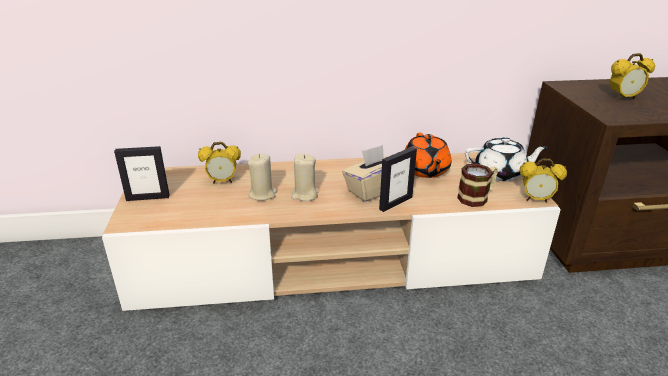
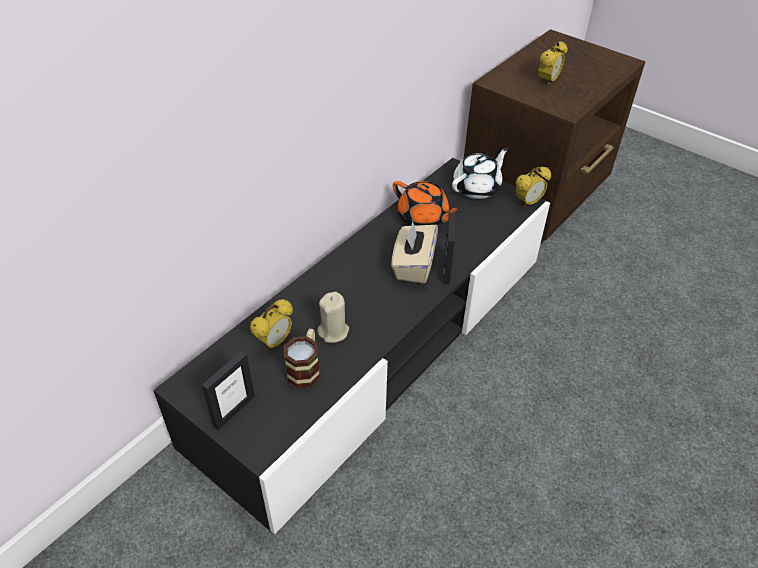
camera: 45 degrees left, 15 degrees up
beige tv stand [102,152,561,311] -> black tv stand [153,158,550,534]
beige candle [291,153,319,201] -> none
mug [457,164,498,207] -> mug moved to [284,329,320,388]

